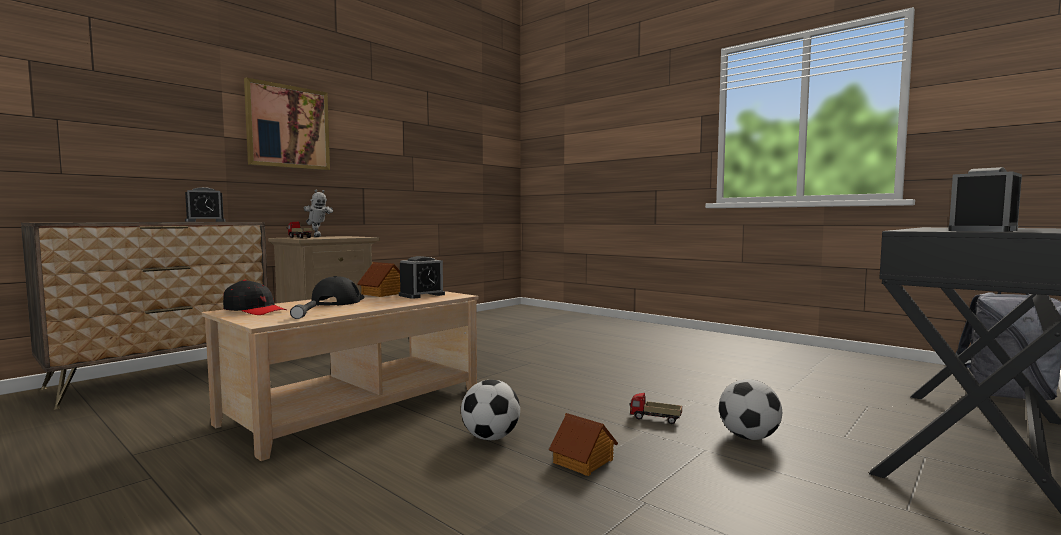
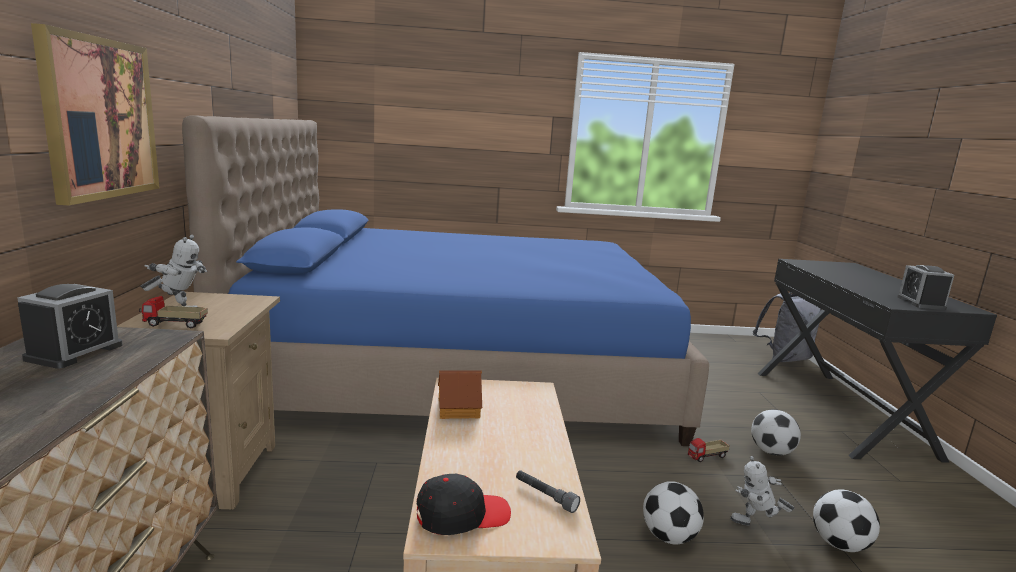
camera: 45 degrees left, 10 degrees up
black cap [312,276,365,306] -> none
alarm clock [399,256,445,299] -> none
toy house [549,413,618,476] -> toy robot [730,456,795,526]
none -> blue bed [182,115,709,446]
none -> football [813,489,880,552]

